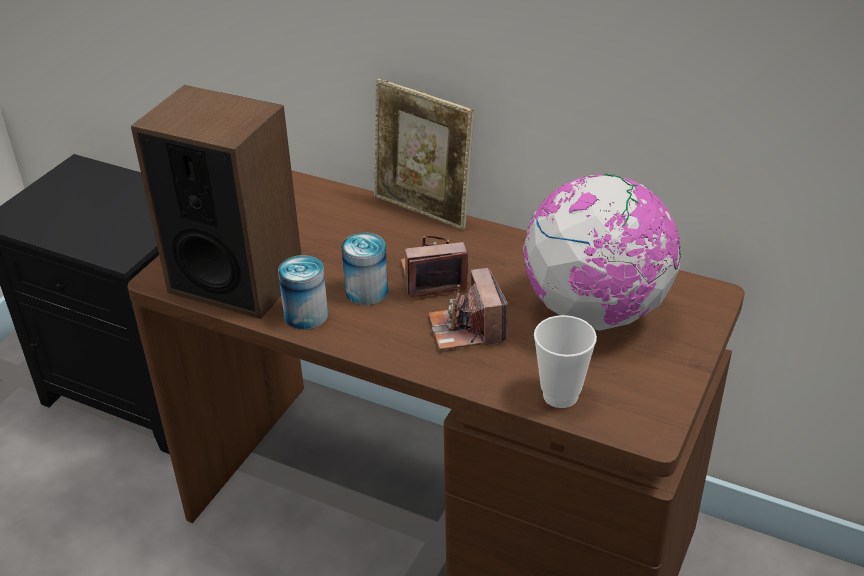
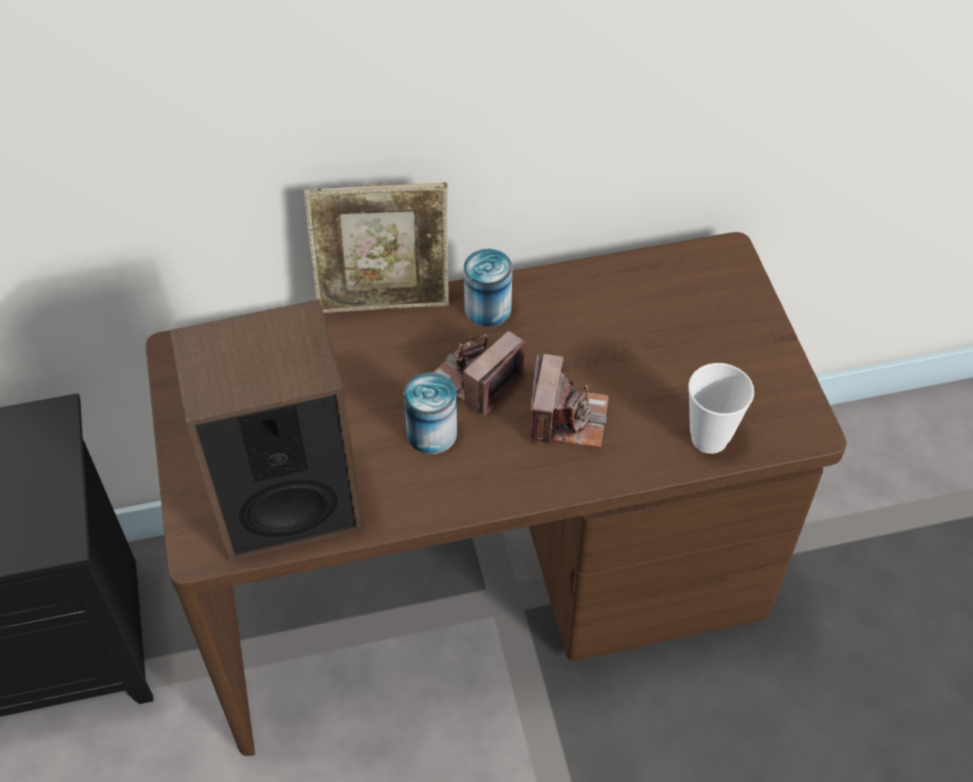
camera: 40 degrees left, 15 degrees up
can [278,255,328,330] -> can moved to [464,249,512,327]
camera [429,268,508,350] -> camera turned 120 degrees counterclockwise [529,354,609,448]
globe [523,173,681,331] -> none

